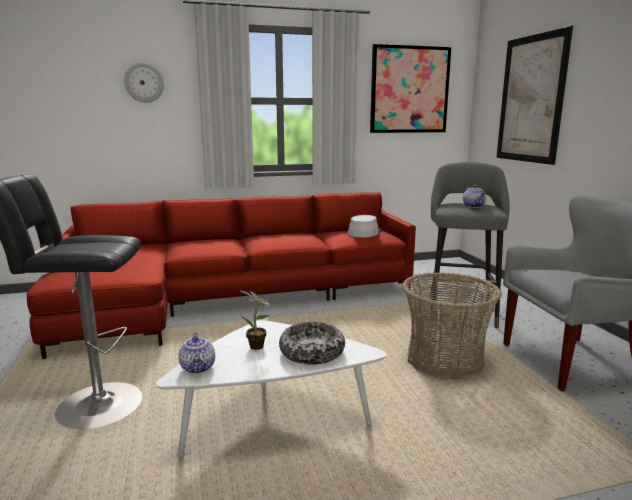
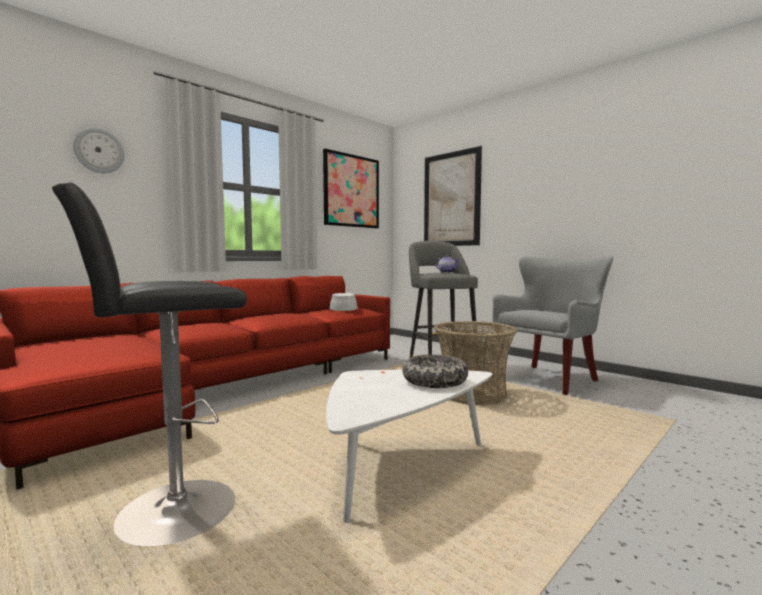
camera: 30 degrees left, 10 degrees down
teapot [179,333,215,374] -> none
potted plant [239,290,271,350] -> none

